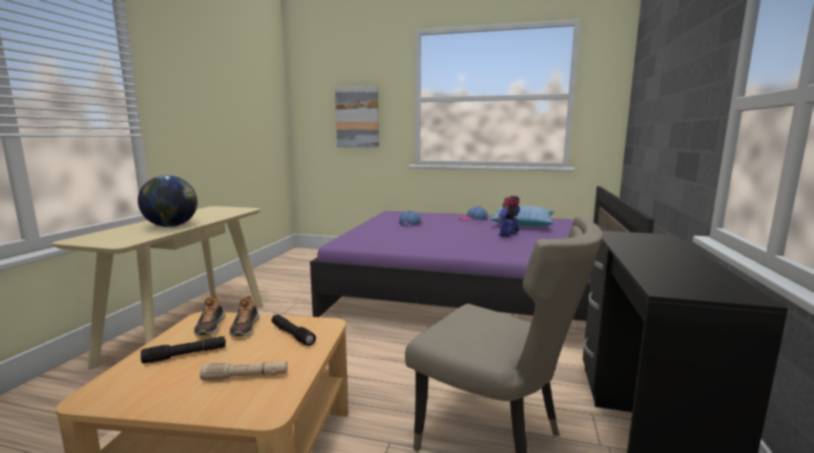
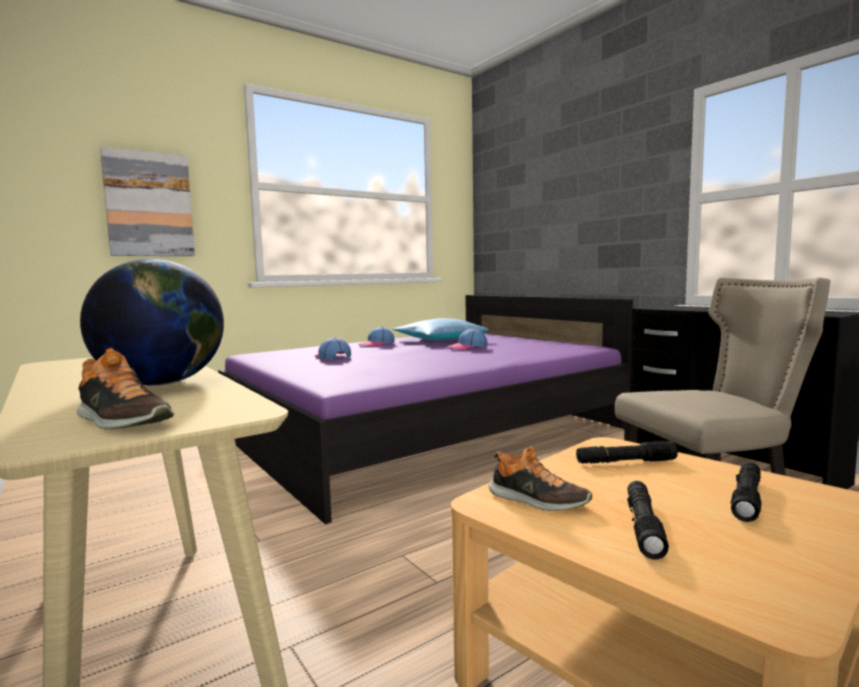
camera: 50 degrees left, 5 degrees down
beige flashlight [200,361,287,381] -> black flashlight [731,462,761,522]
shoe [229,296,260,336] -> shoe moved to [77,348,174,429]
toy robot [497,196,520,238] -> cap [447,328,488,350]

